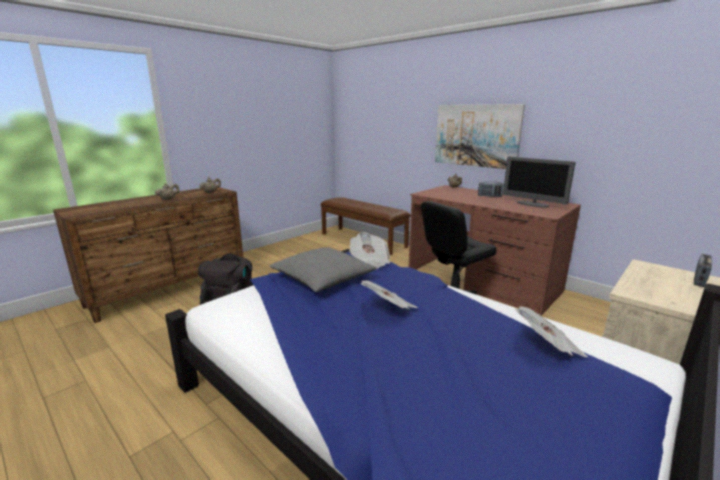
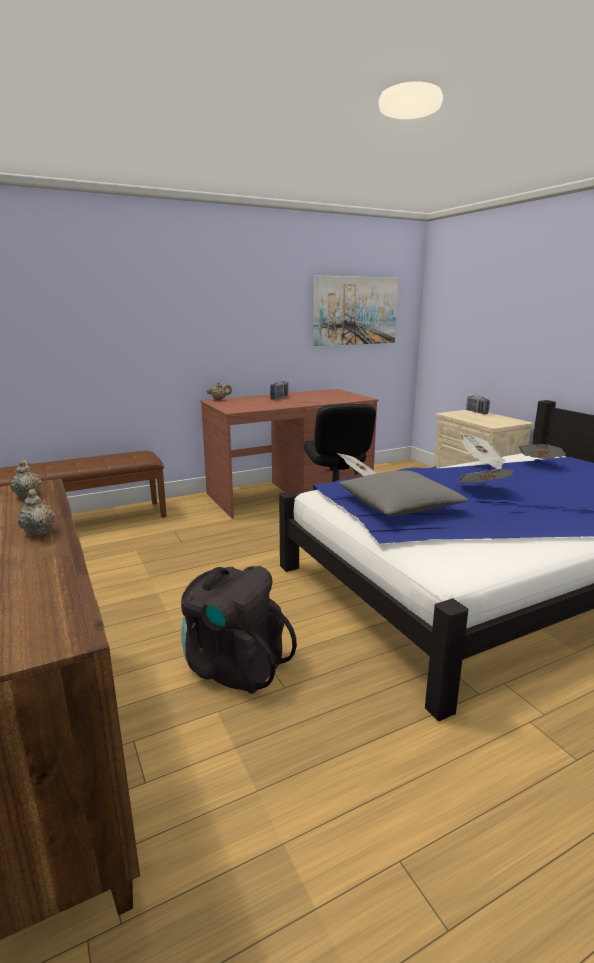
camera: 70 degrees left, 0 degrees up
picture [435,104,525,169] -> picture moved to [313,276,398,346]
monitor [503,156,576,208] -> none
none -> newspaper [462,434,505,469]

